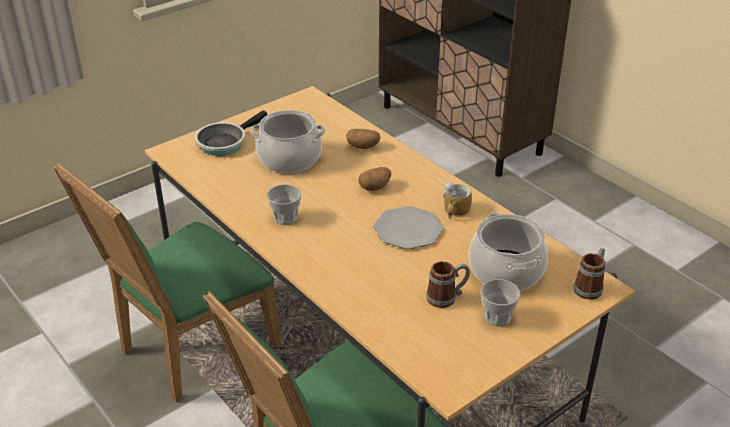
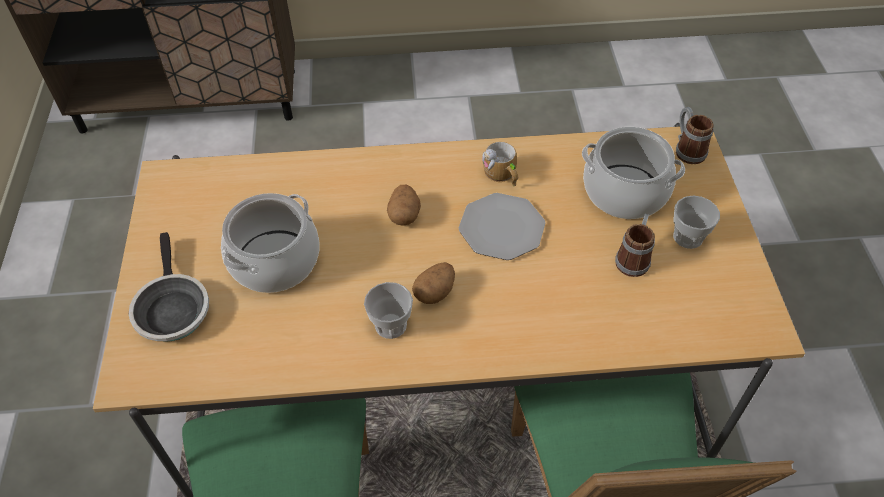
camera: 55 degrees left, 15 degrees up
potato [346,129,381,149] -> potato moved to [412,262,455,304]

